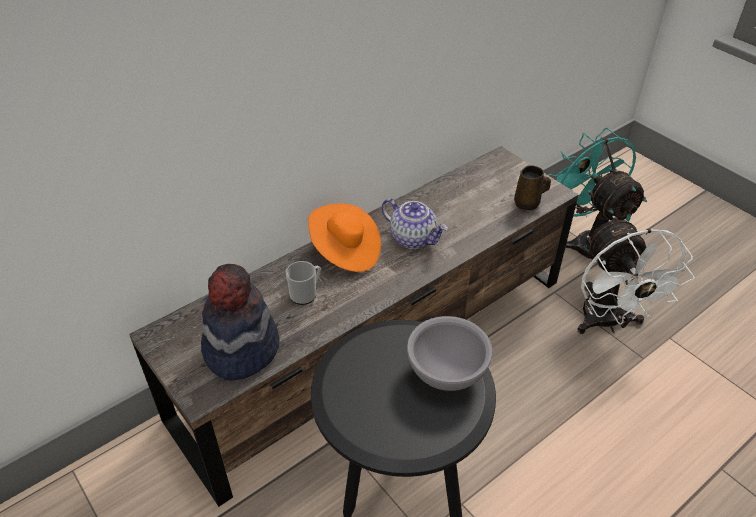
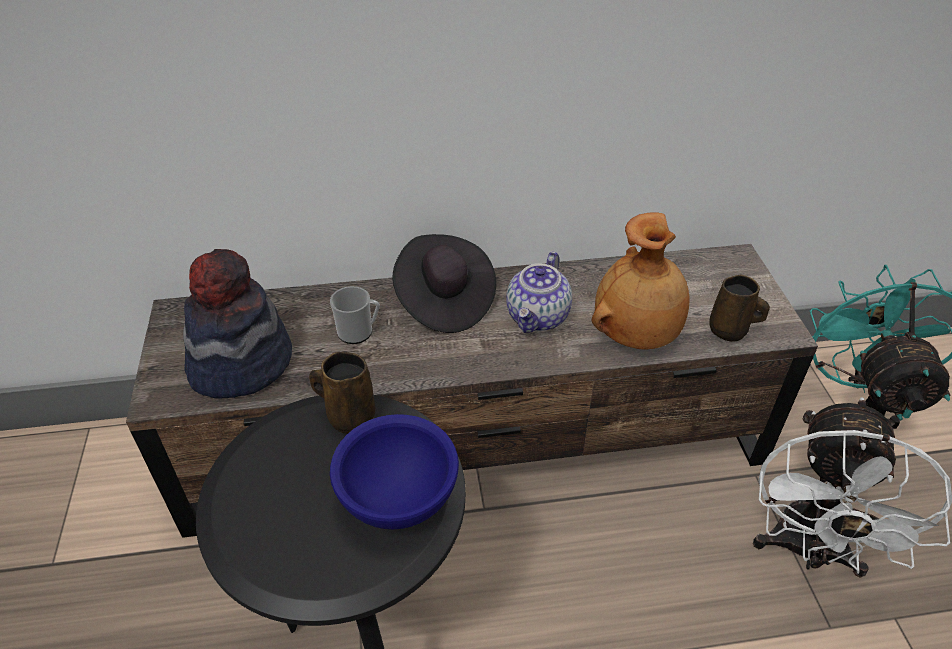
camera: 30 degrees right, 0 degrees up
orange hat [308,203,381,272] -> black hat [392,234,496,333]
teapot [381,198,448,249] -> teapot turned 45 degrees clockwise [506,251,572,333]
grey bowl [407,316,493,391] -> blue bowl [330,414,459,529]
none -> brown mug [309,352,376,433]
none -> brown vase [592,212,689,350]

